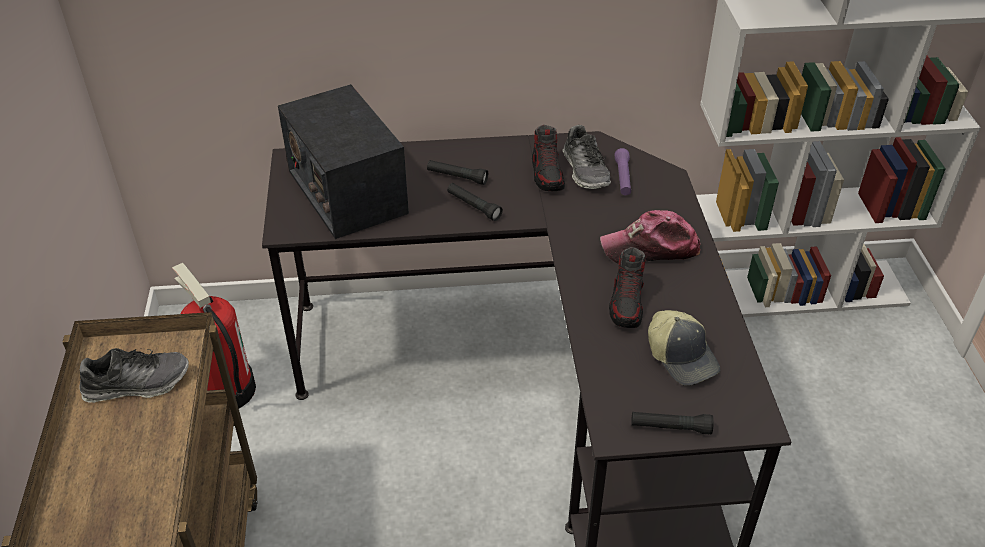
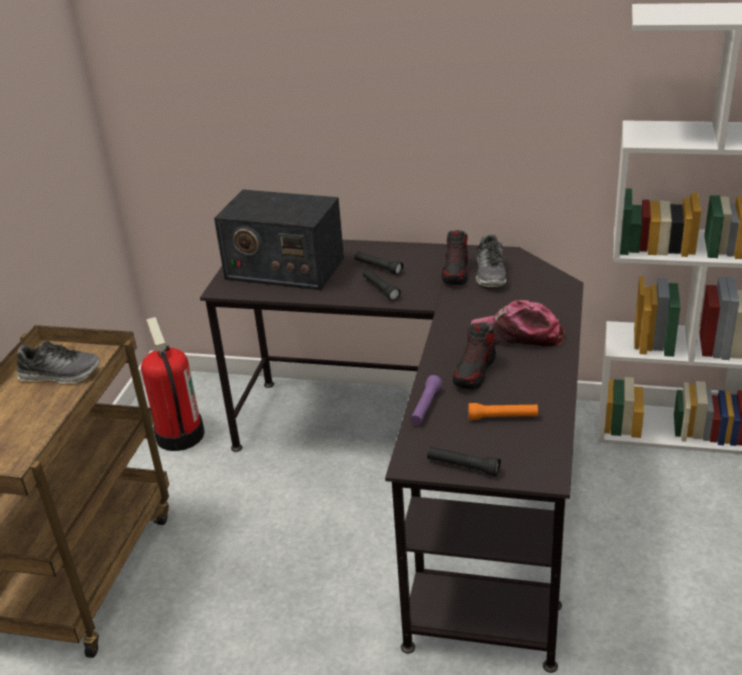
camera: 20 degrees right, 10 degrees down
radio [278,84,409,239] -> radio turned 60 degrees counterclockwise [214,190,344,290]
purple flashlight [615,148,631,196] -> purple flashlight moved to [410,375,443,425]
cap [648,310,720,386] -> orange flashlight [469,403,538,420]

